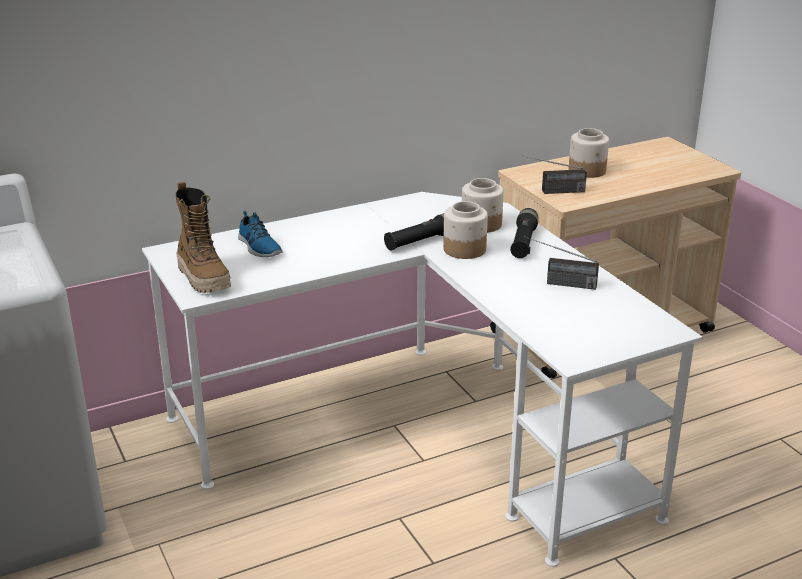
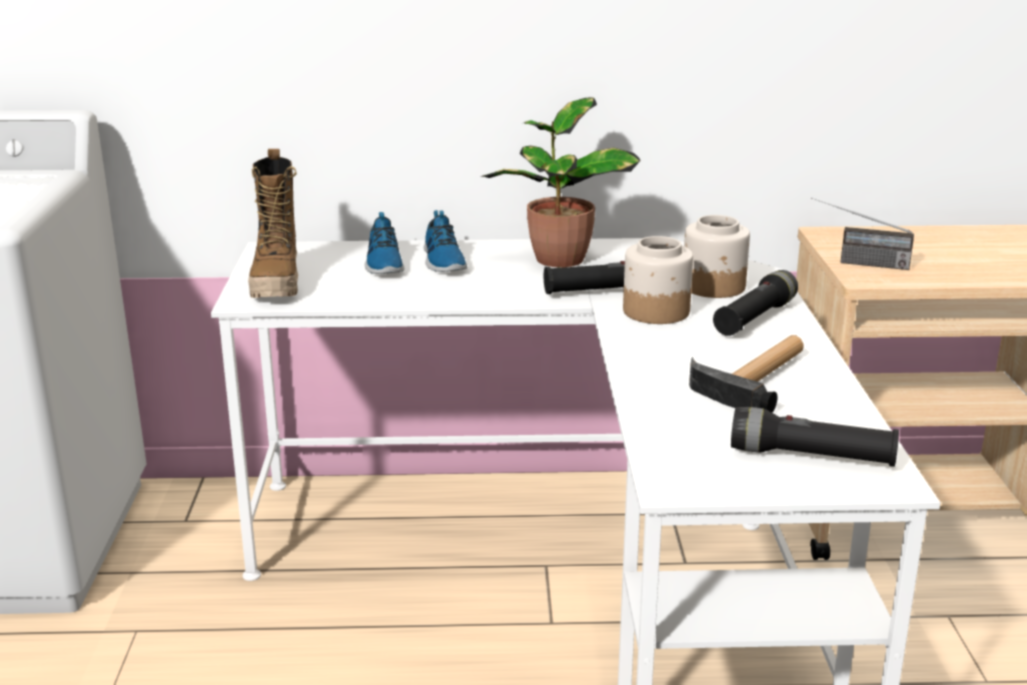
camera: 25 degrees right, 5 degrees down
radio [526,237,599,290] -> hammer [689,335,804,413]
jar [569,128,609,178] -> none
none -> shoe [424,210,467,272]
none -> potted plant [481,97,641,267]
none -> black flashlight [731,407,899,467]

